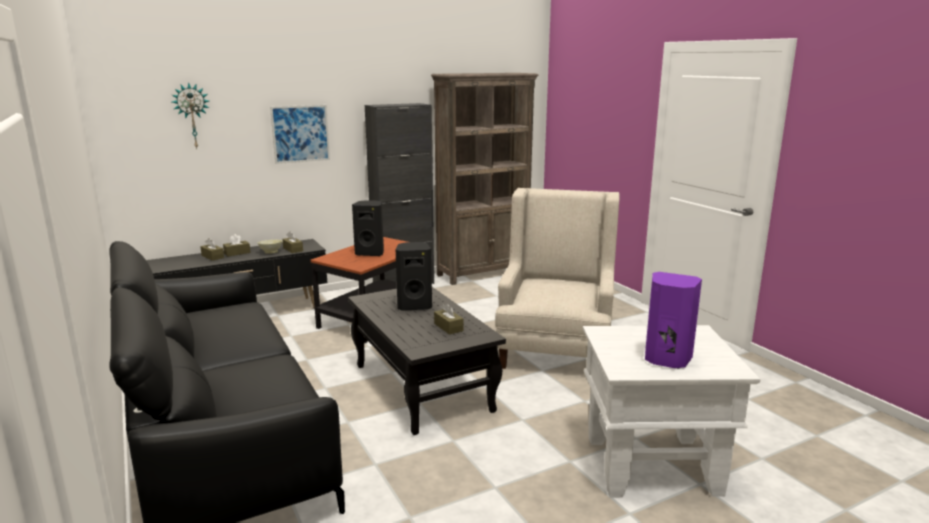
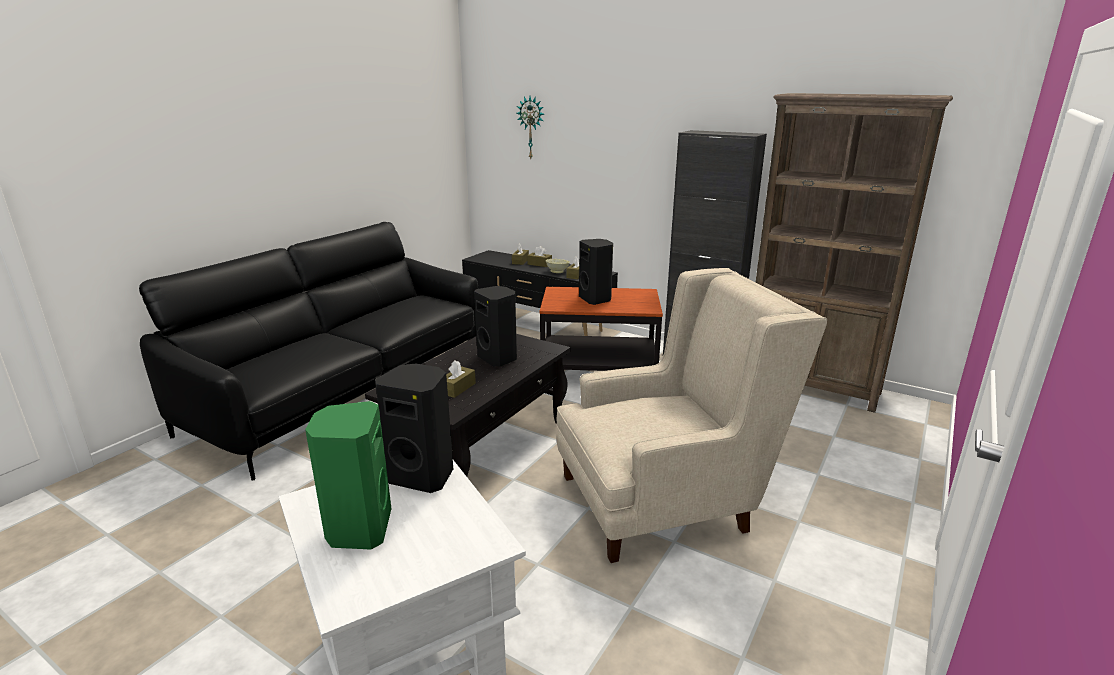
camera: 60 degrees right, 5 degrees up
picture [270,105,330,164] -> none
purple speaker [645,272,702,369] -> green speaker [305,401,392,550]
none -> black speaker [375,363,453,493]

